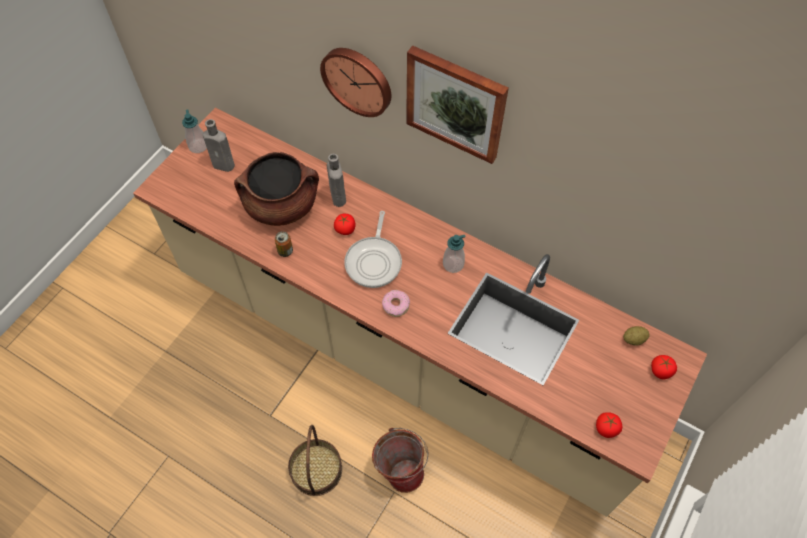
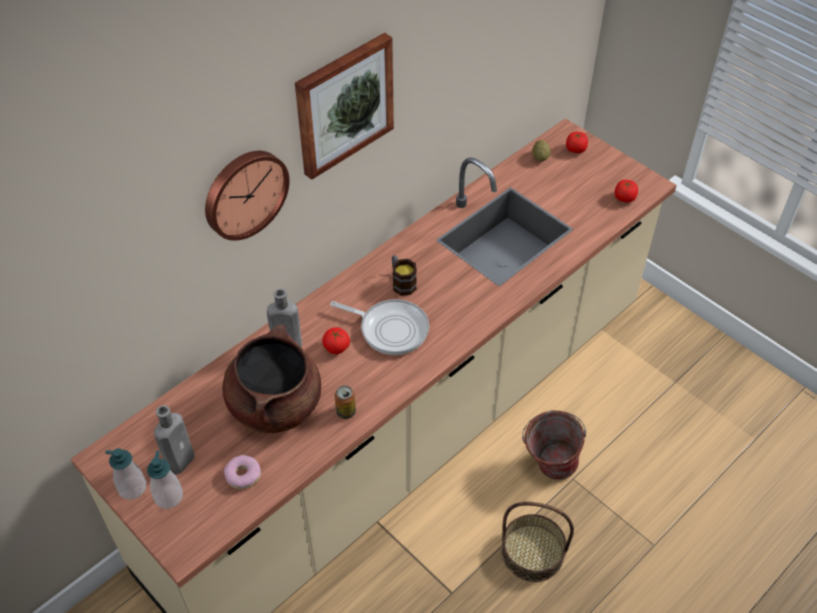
camera: 75 degrees left, 10 degrees down
donut [382,290,410,317] -> donut moved to [224,455,261,489]
soap dispenser [443,235,465,273] -> soap dispenser moved to [147,451,183,509]
none -> mug [392,255,417,296]

